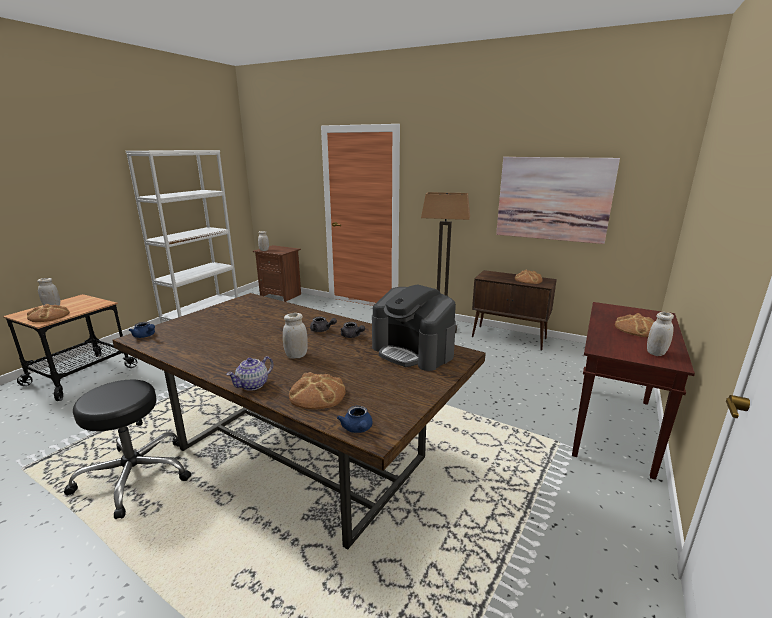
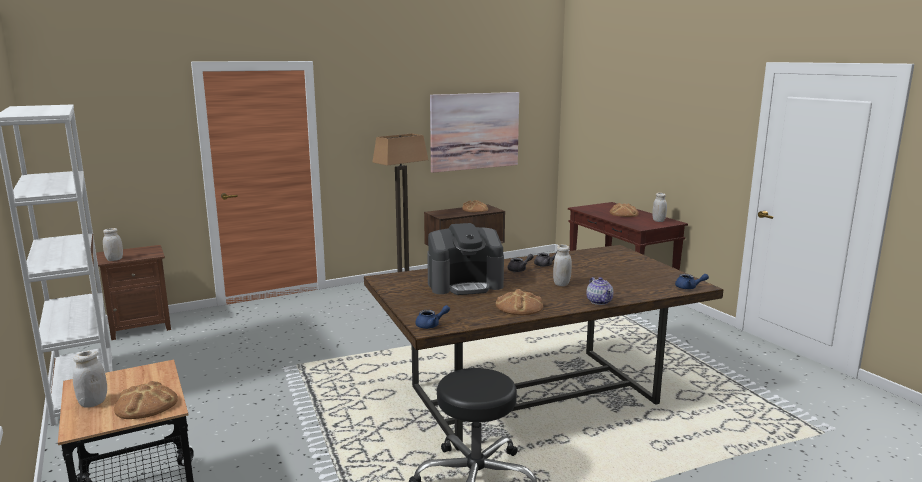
camera: 55 degrees left, 5 degrees down
bread [289,372,346,410] -> bread moved to [496,289,543,315]
coffee machine [372,284,456,371] -> coffee machine moved to [427,223,504,295]

